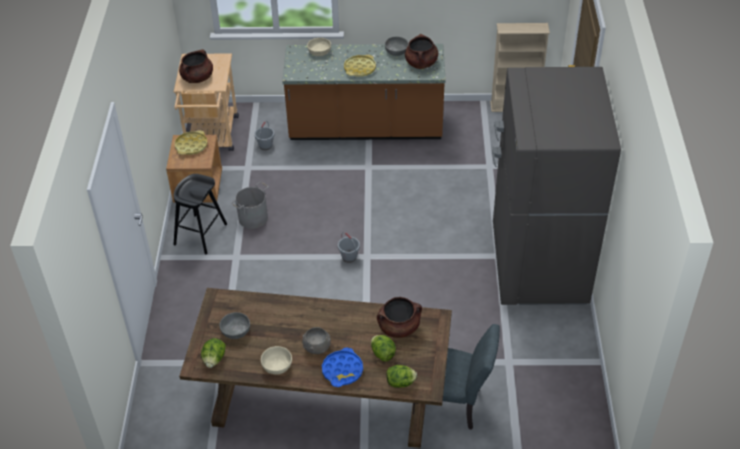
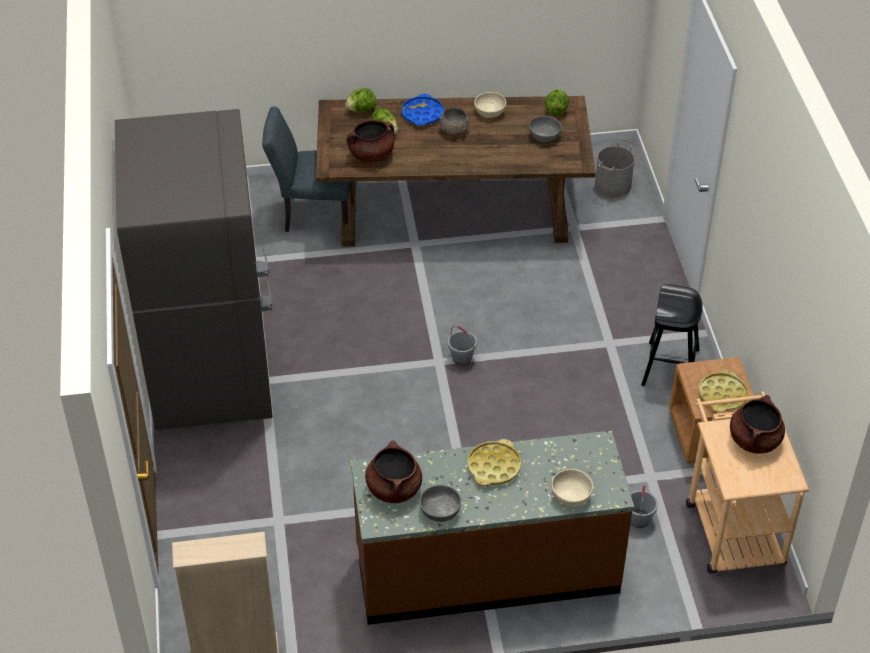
camera: 170 degrees right, 0 degrees up
grey bucket [231,182,268,229] -> grey bucket moved to [595,138,634,198]

